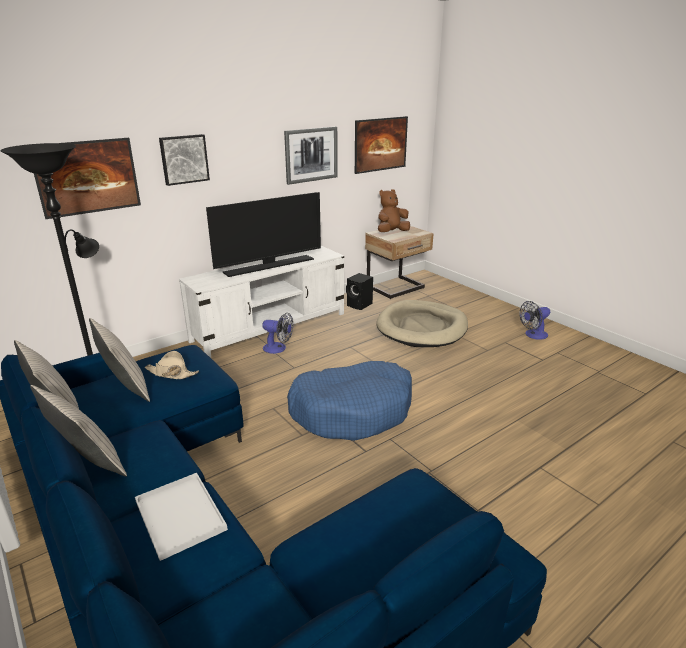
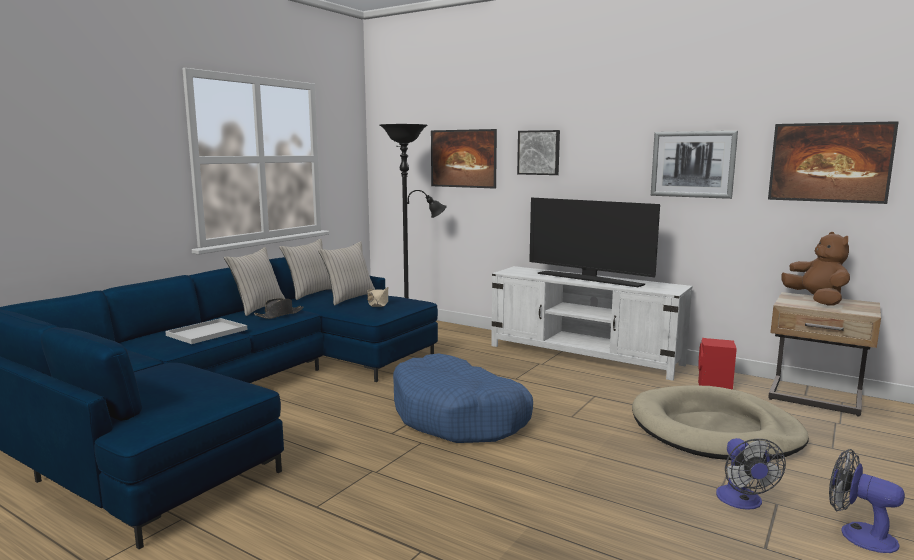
camera: 70 degrees right, 15 degrees down
fan [262,313,293,354] -> fan moved to [716,438,786,510]
black speaker [346,273,373,310] -> red speaker [698,338,737,390]
brown plush toy [378,189,410,232] -> brown plush toy turned 45 degrees clockwise [782,232,850,306]
none -> black hat [254,298,304,319]

